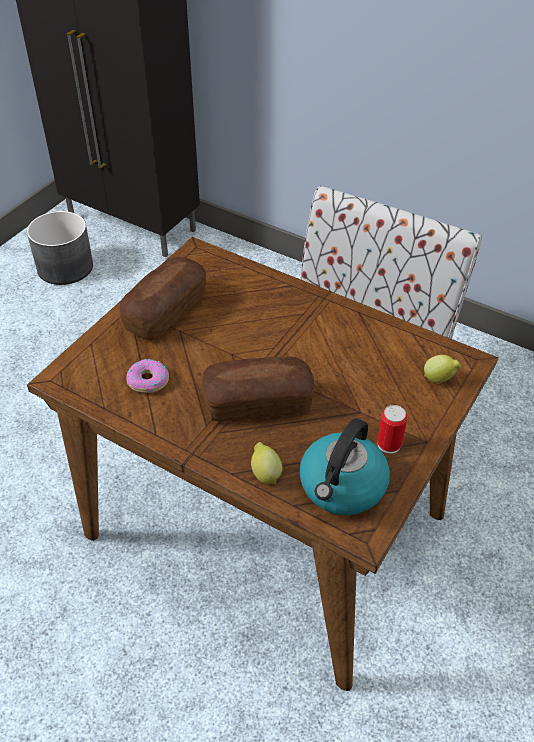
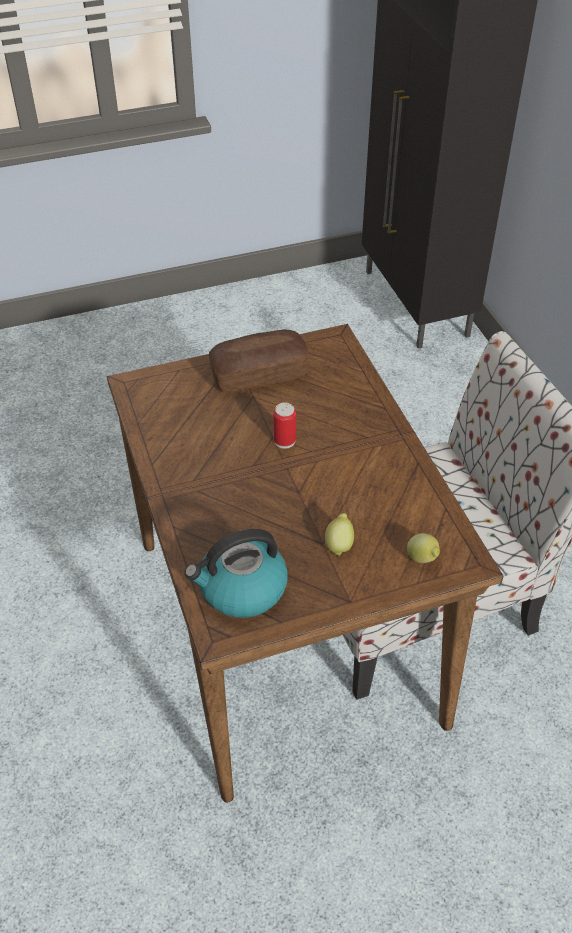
camera: 40 degrees right, 0 degrees up
grey planter [27,211,93,285] -> none
donut [126,359,169,393] -> none
bread [202,356,314,422] -> none
lemon [251,442,283,484] -> lemon moved to [325,513,354,556]
can [377,405,407,454] -> can moved to [273,403,296,449]

